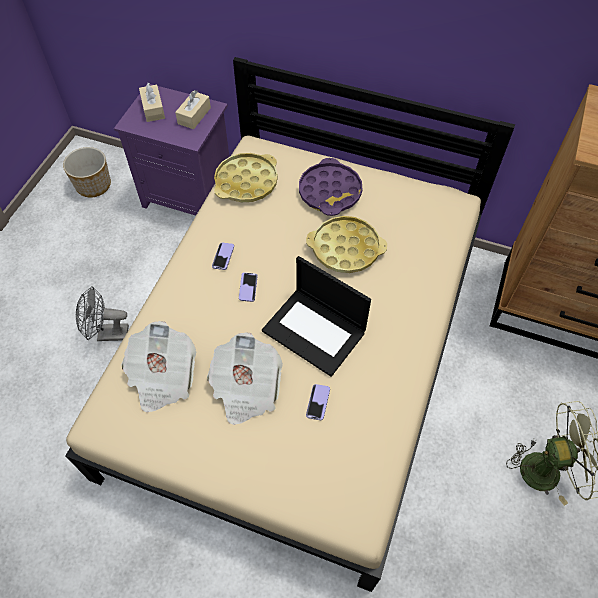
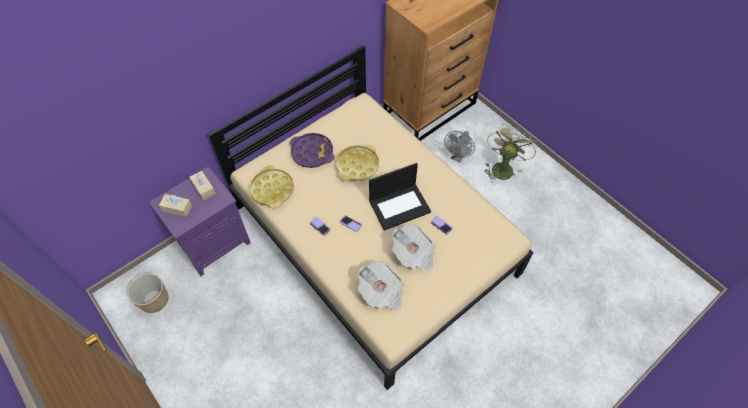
camera: 60 degrees left, 0 degrees up
grey fan [76,286,129,341] -> grey fan moved to [444,131,475,163]

